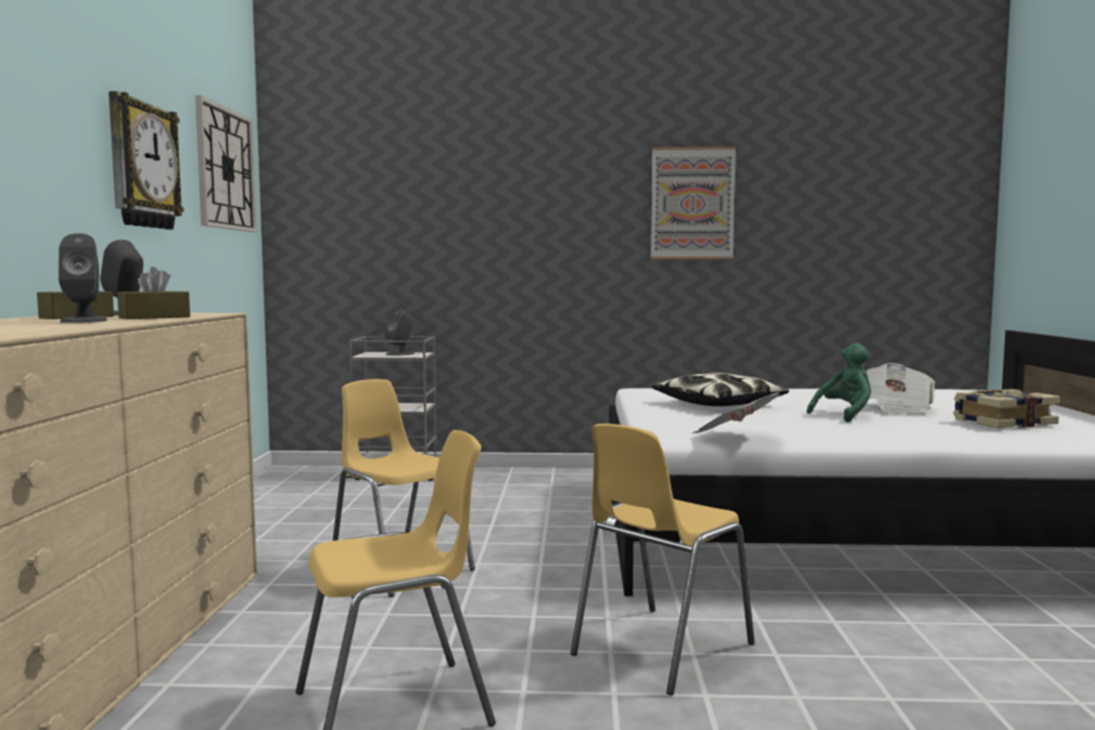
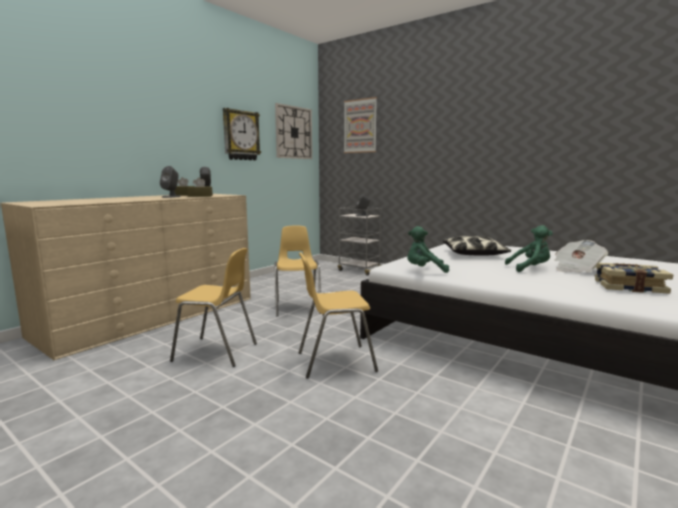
camera: 35 degrees right, 5 degrees up
picture [651,147,736,259] -> picture moved to [344,97,377,153]
newspaper [692,392,780,434] -> green plush toy [407,226,449,273]

